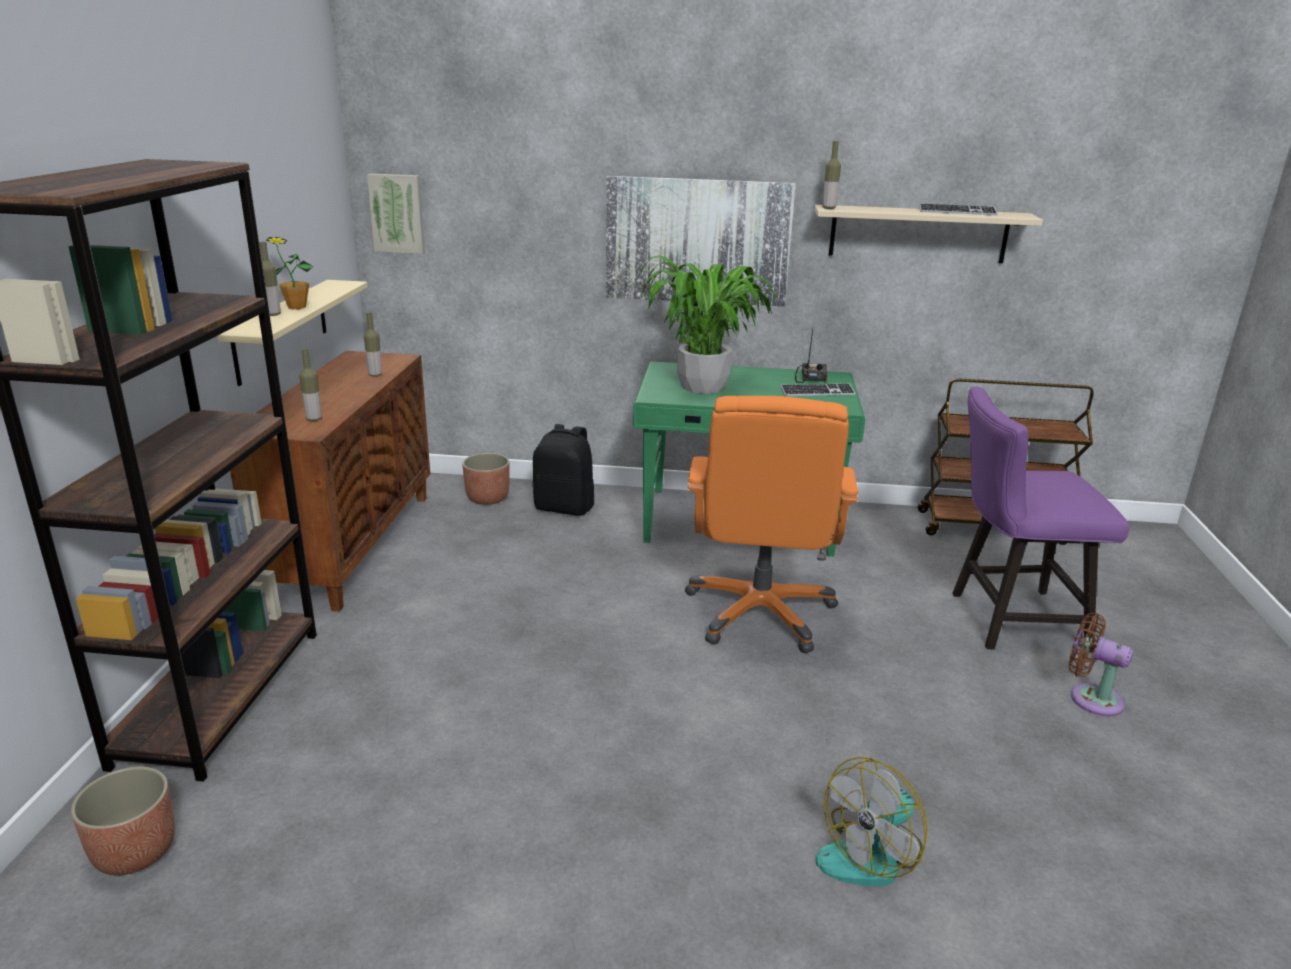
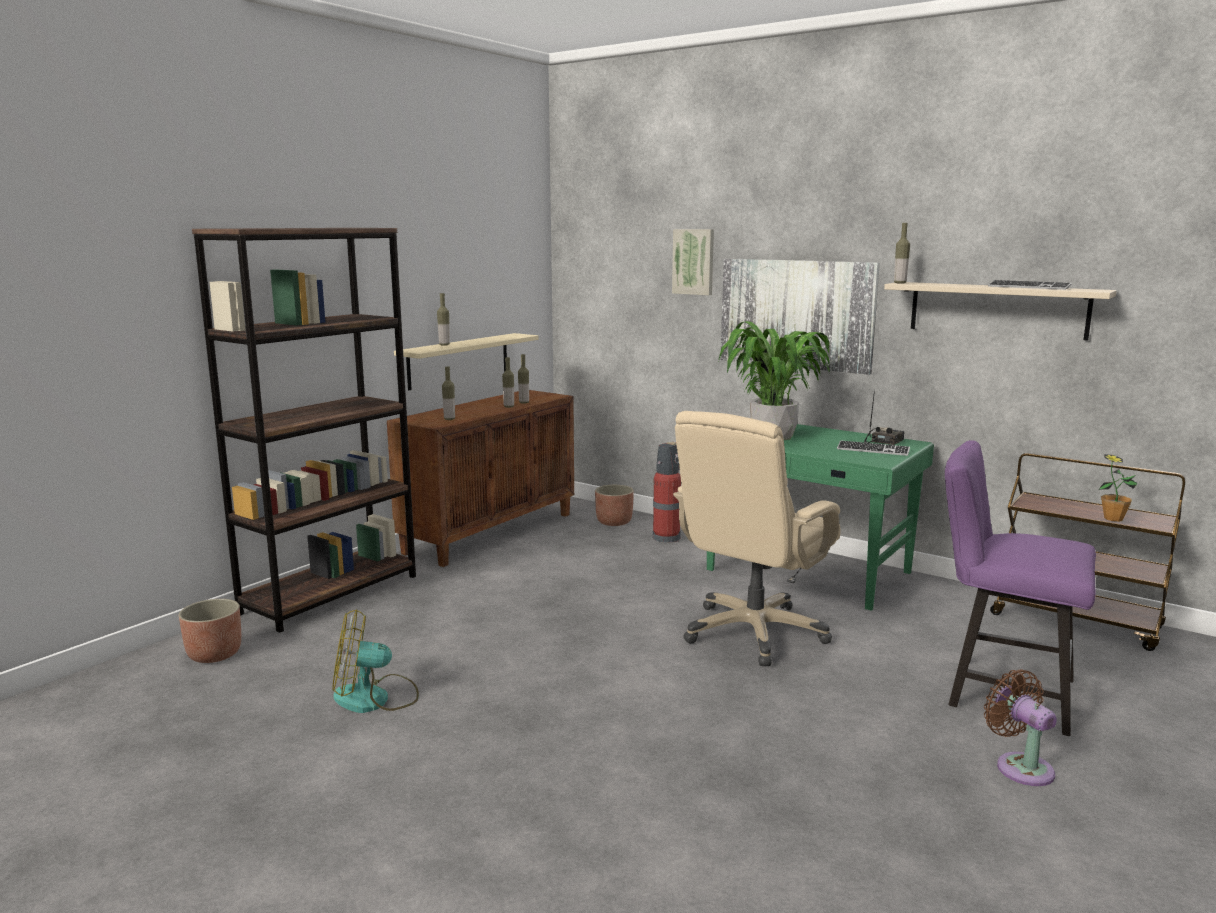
camera: 30 degrees right, 10 degrees down
potted plant [266,237,313,309] -> potted plant moved to [1098,454,1138,522]
picture [367,173,425,254] -> picture moved to [672,229,714,295]
black backpack [532,424,594,516] -> fire extinguisher [653,442,681,542]
orange office chair [685,396,858,653] -> beige office chair [673,411,841,666]
fan [816,757,928,886] -> fan moved to [332,609,419,713]
none -> bottle [502,357,514,408]

